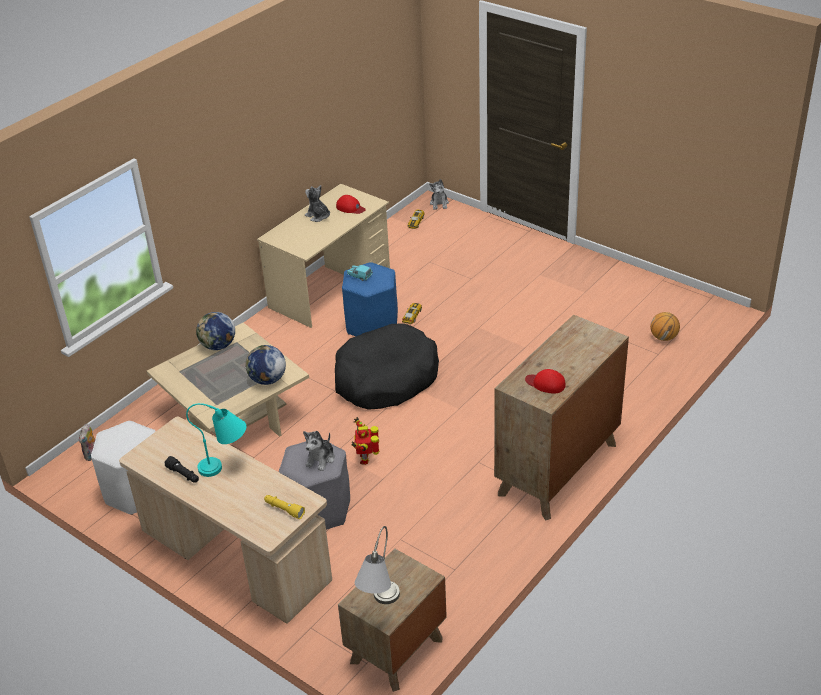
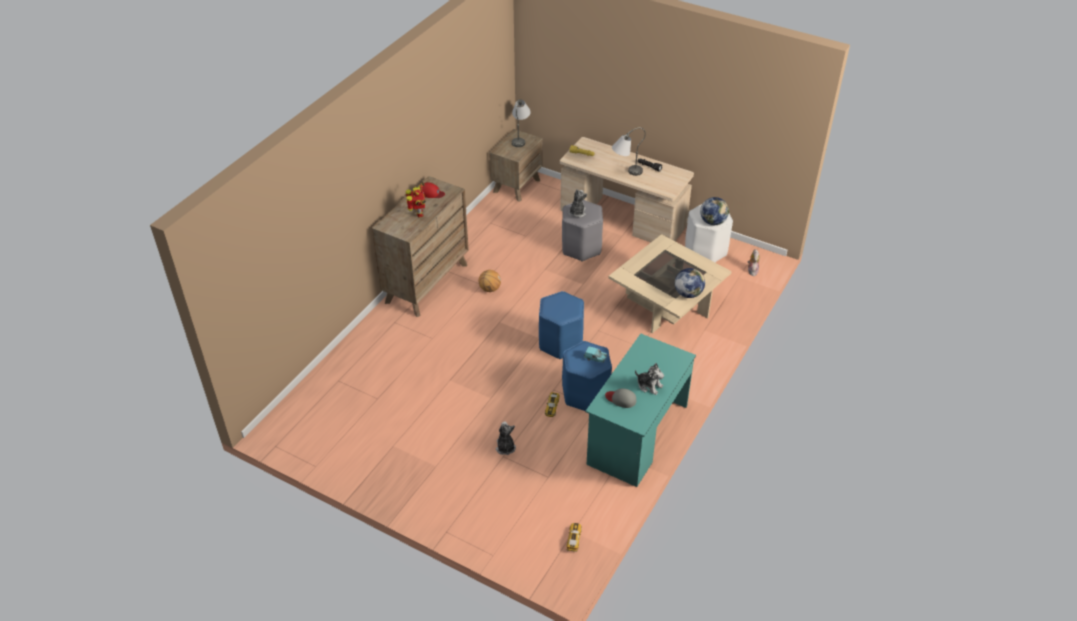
camera: 170 degrees right, 5 degrees up
turquoise table lamp [186,403,246,477] -> grey table lamp [612,127,646,176]
globe [245,345,286,385] -> globe moved to [700,197,729,225]
beige desk [257,183,390,328] -> turquoise desk [585,334,696,487]
black dog bed [335,323,439,409] -> blue stool [539,291,584,359]
red cap [336,195,366,214] -> grey cap [605,388,636,408]
toy robot [351,417,380,465] -> toy robot moved to [406,181,426,217]
plush toy [429,179,449,210] -> plush toy moved to [496,422,516,455]
basketball [650,312,680,341] -> basketball moved to [479,270,501,292]

